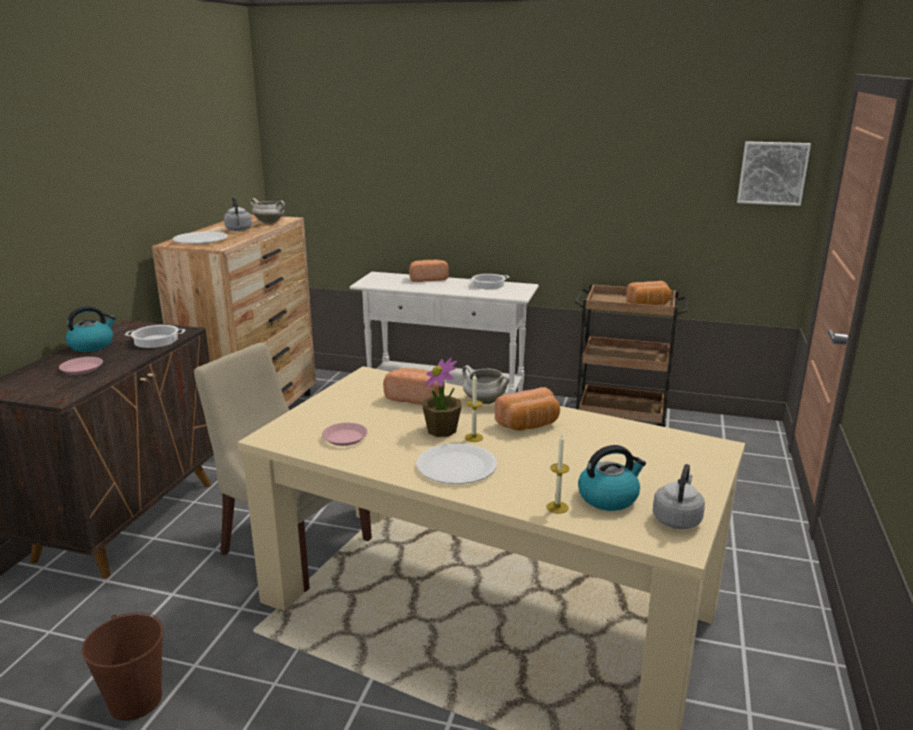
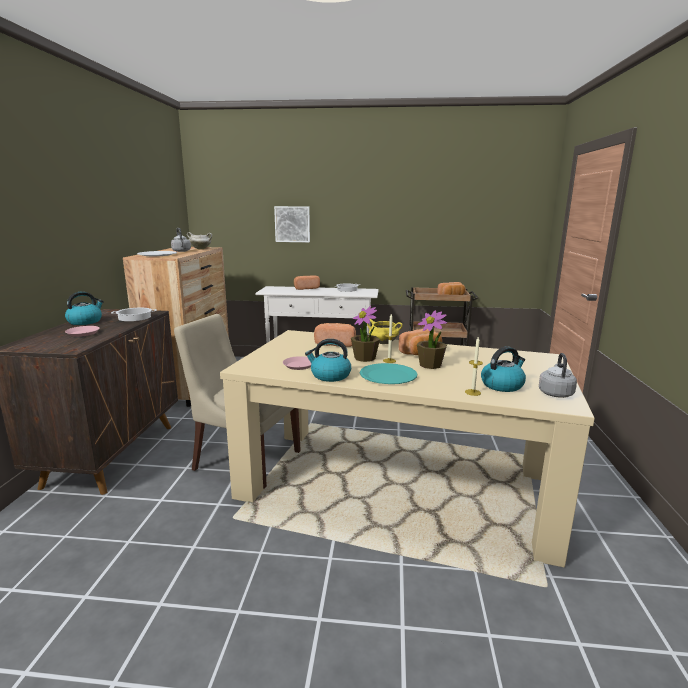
camera: 10 degrees left, 5 degrees down
brown bucket [82,612,163,721] -> none
white plate [416,443,497,484] -> turquoise plate [360,363,417,384]
white cooking pot [462,365,510,404] -> yellow cooking pot [367,319,403,344]
picture [737,141,811,206] -> picture moved to [274,206,310,242]
none -> kettle [305,339,351,382]
none -> potted plant [417,310,447,369]

